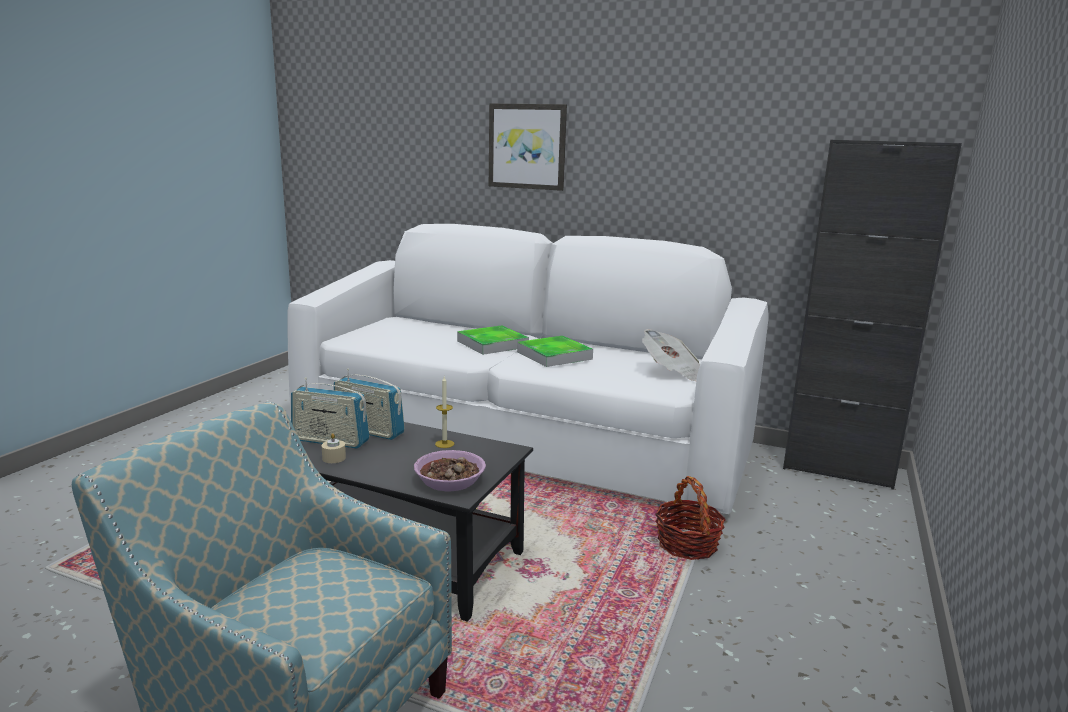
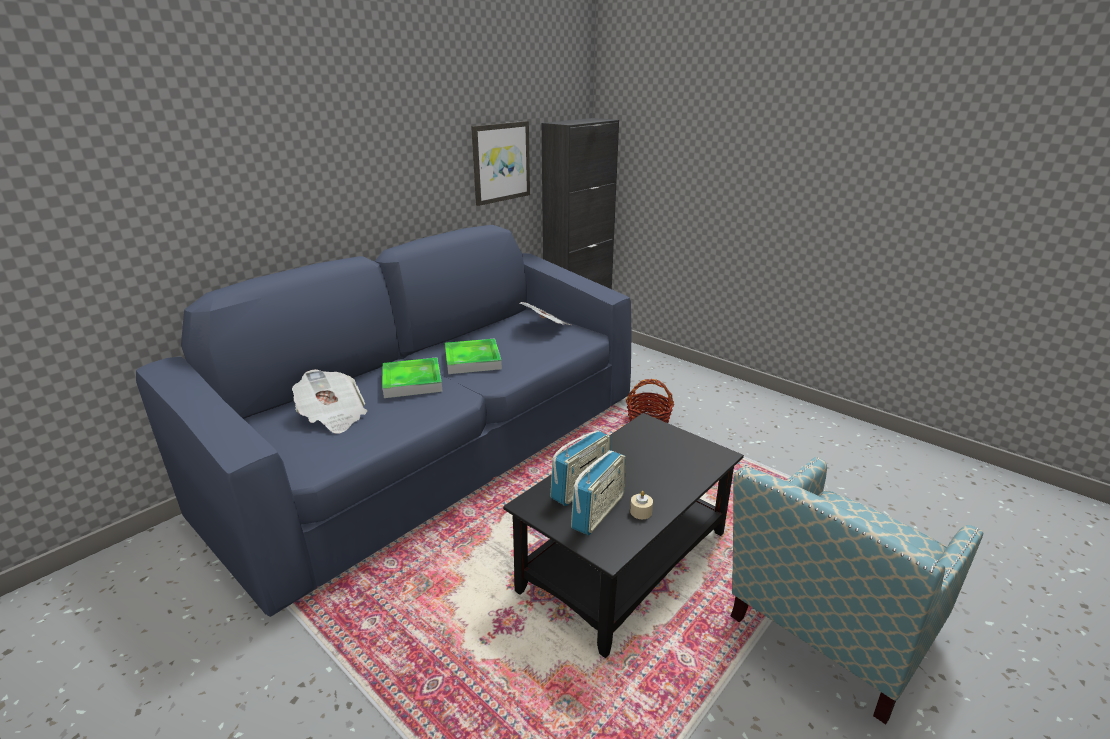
camera: 70 degrees left, 10 degrees up
white sofa [287,224,768,514] -> blue sofa [136,225,631,617]
bowl [414,450,486,491] -> none
candle [435,376,454,448] -> none
picture [489,103,567,191] -> picture moved to [471,121,530,206]
none -> newspaper [292,369,367,434]

